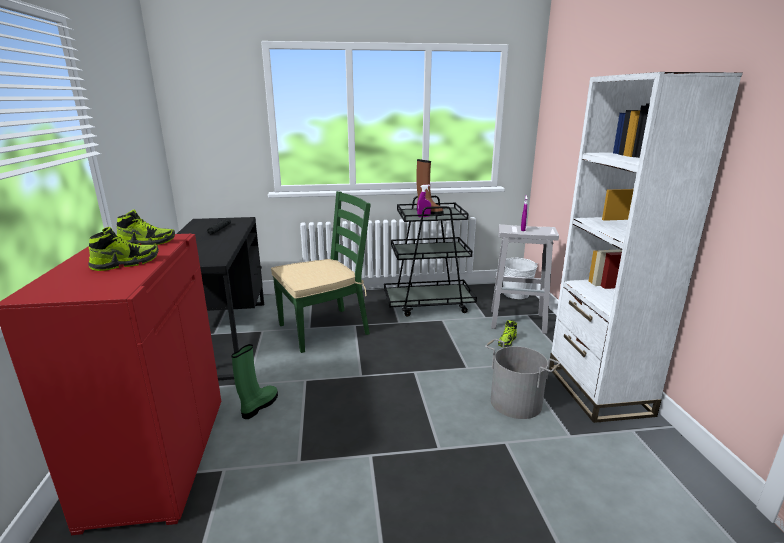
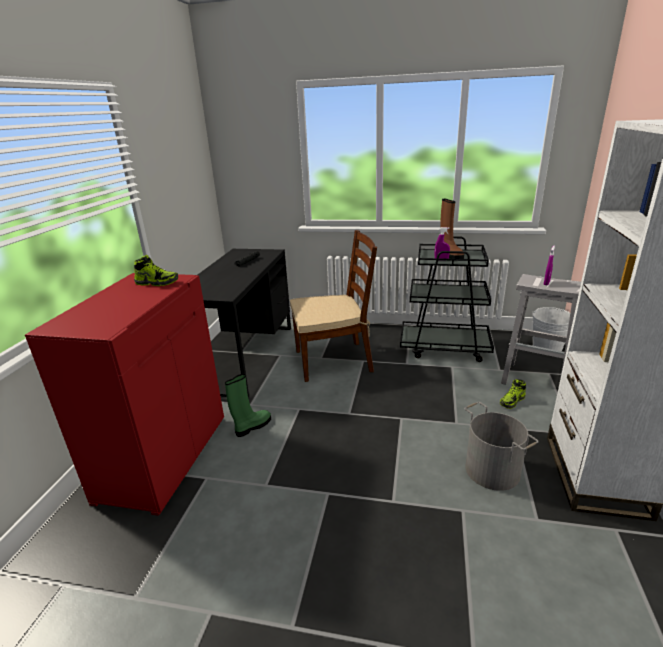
camera: 20 degrees right, 5 degrees up
shoe [88,227,159,271] -> none
green chair [271,191,371,353] -> brown chair [290,230,377,382]

